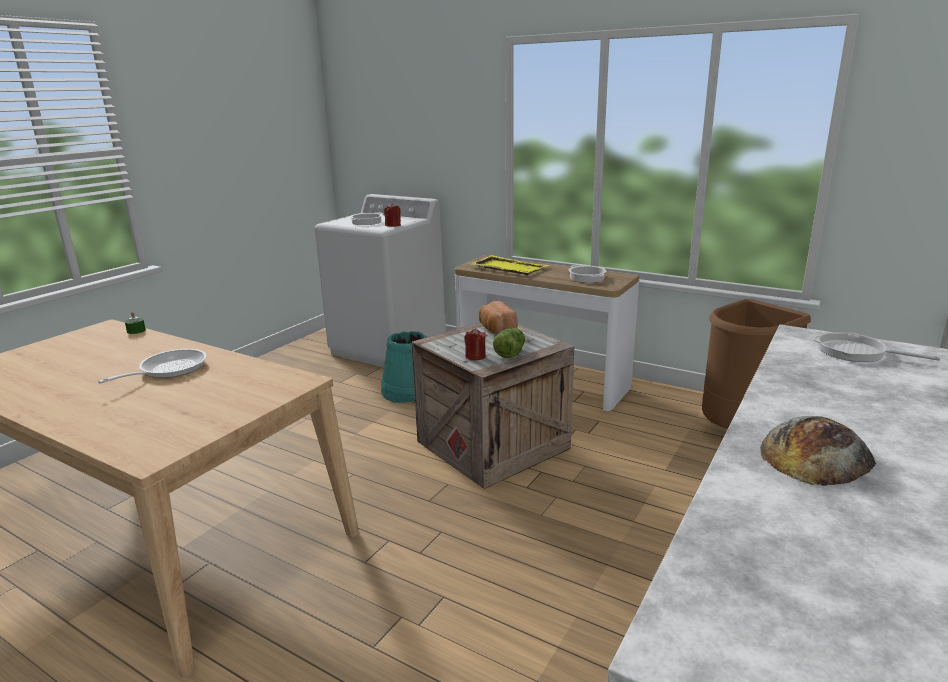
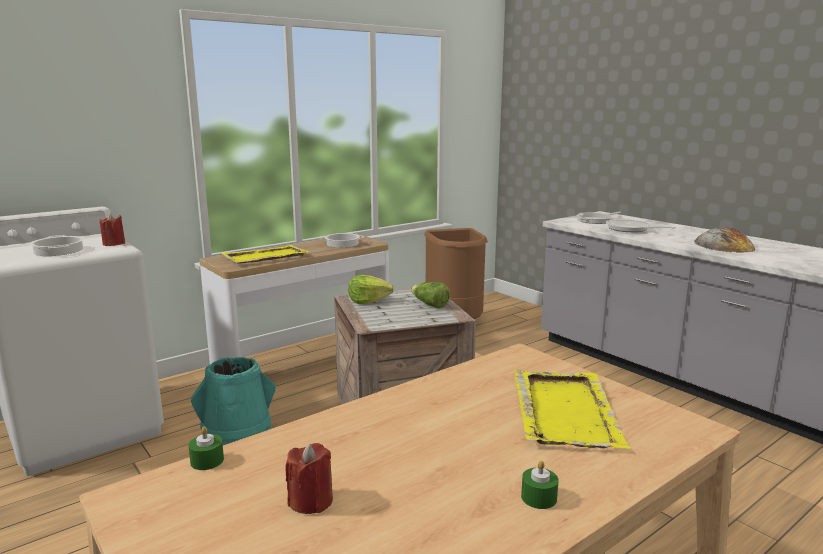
camera: 70 degrees left, 5 degrees down
frying pan [98,349,207,384] -> frying pan moved to [606,219,676,232]
red candle [464,329,486,360] -> red candle moved to [286,443,333,514]
bread [479,301,518,334] -> lettuce [348,275,394,304]
none -> yellow tray [514,370,631,449]
none -> green candle [521,461,558,509]

